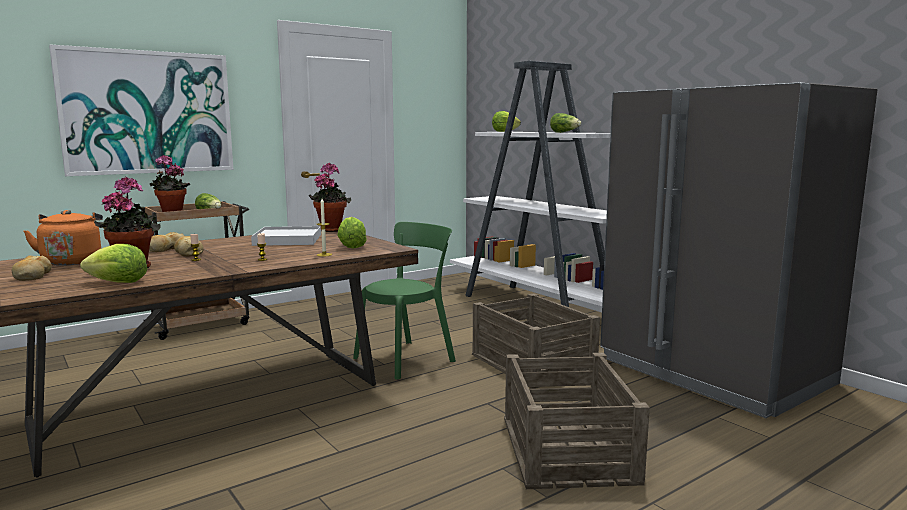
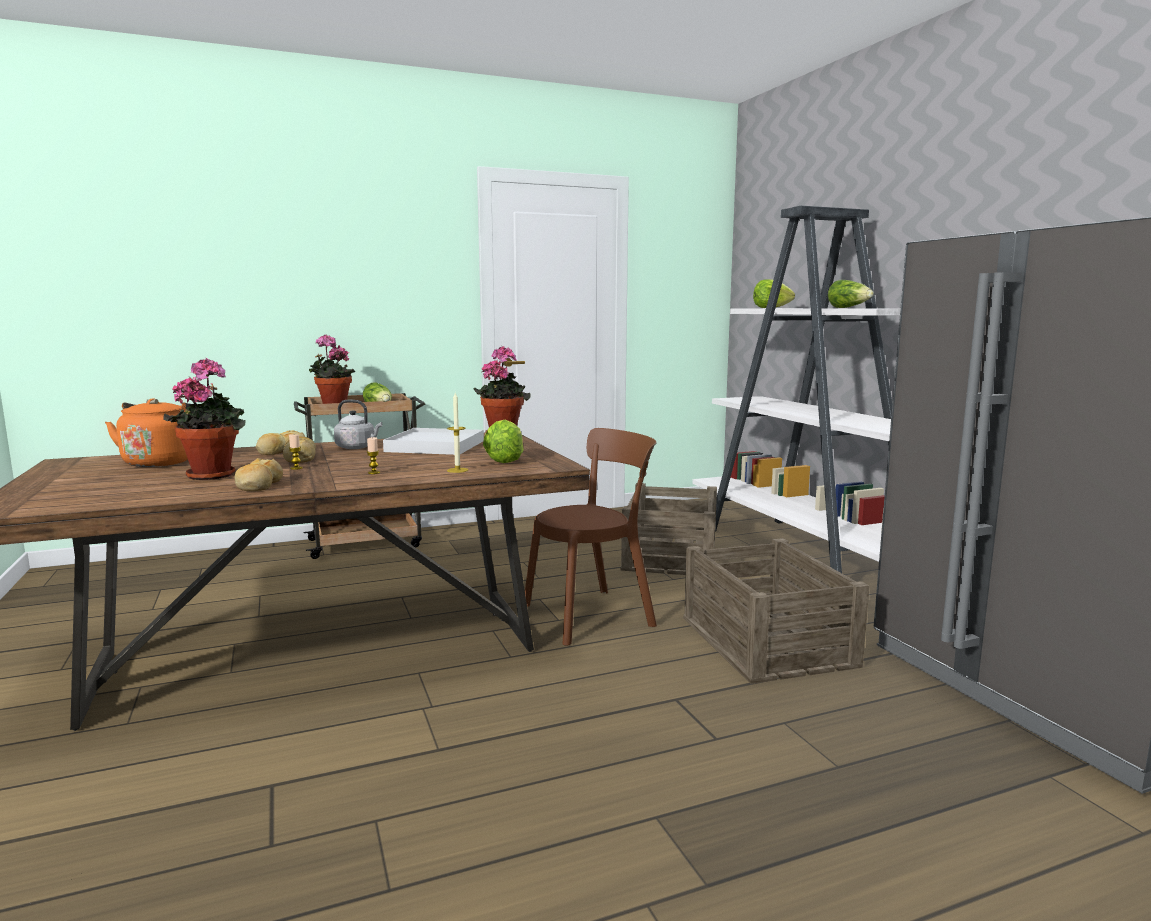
camera: 15 degrees right, 0 degrees up
bread [12,255,52,281] -> bread moved to [235,458,283,491]
picture [49,45,233,176] -> none
lettuce [80,244,147,283] -> none
green chair [353,222,456,380] -> brown chair [525,428,657,646]
crate [504,353,650,489] -> crate moved to [620,483,717,575]
none -> grey kettle [334,400,382,449]

